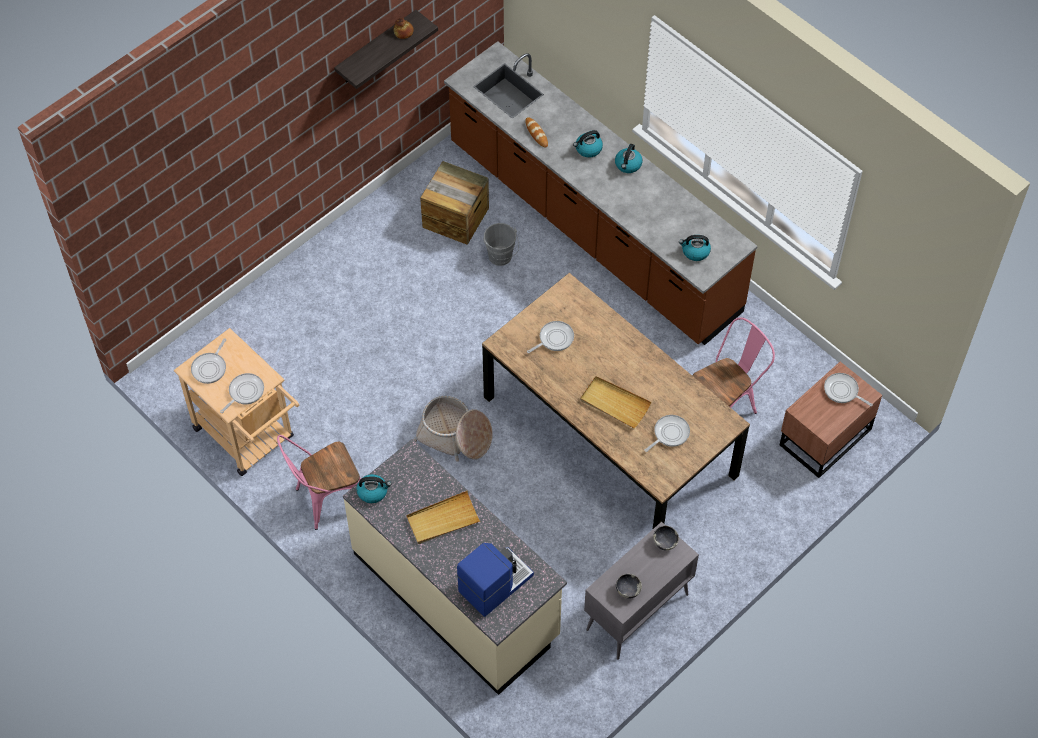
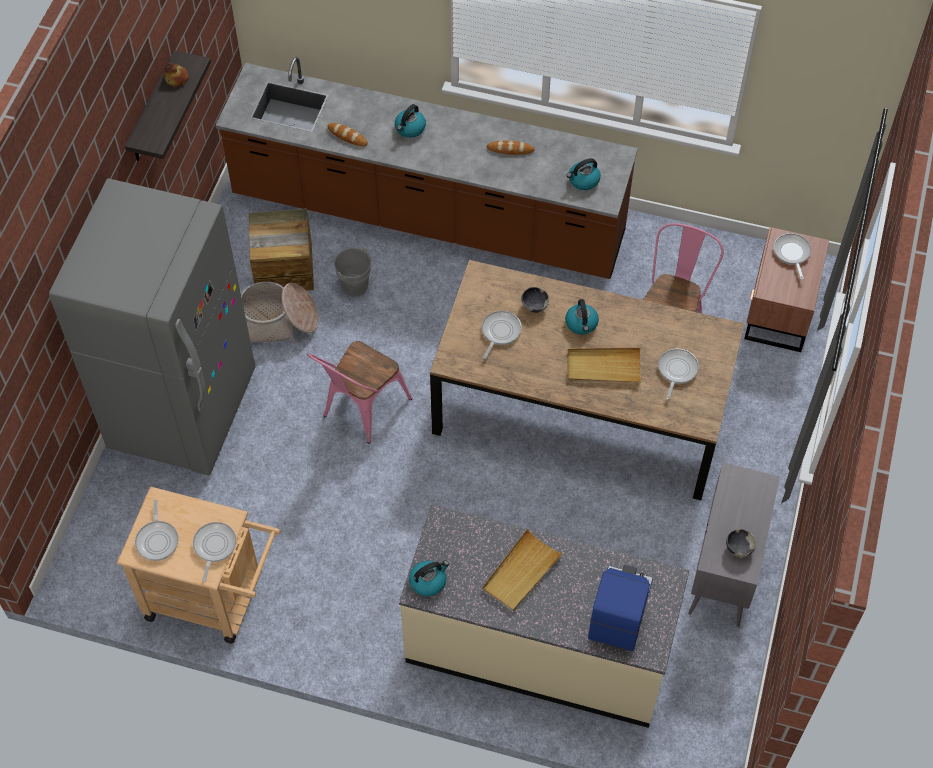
camera: 30 degrees left, 0 degrees up
pink chair [277,435,361,530] -> pink chair moved to [307,341,412,444]
basket [414,396,493,462] -> basket moved to [241,281,319,344]
kettle [615,144,643,173] -> kettle moved to [565,299,599,335]
bowl [653,526,679,551] -> bowl moved to [521,287,549,313]
frying pan [824,373,873,406] -> frying pan turned 75 degrees clockwise [774,233,811,280]
none -> grey fridge [49,178,256,475]
none -> bread [487,140,535,155]

